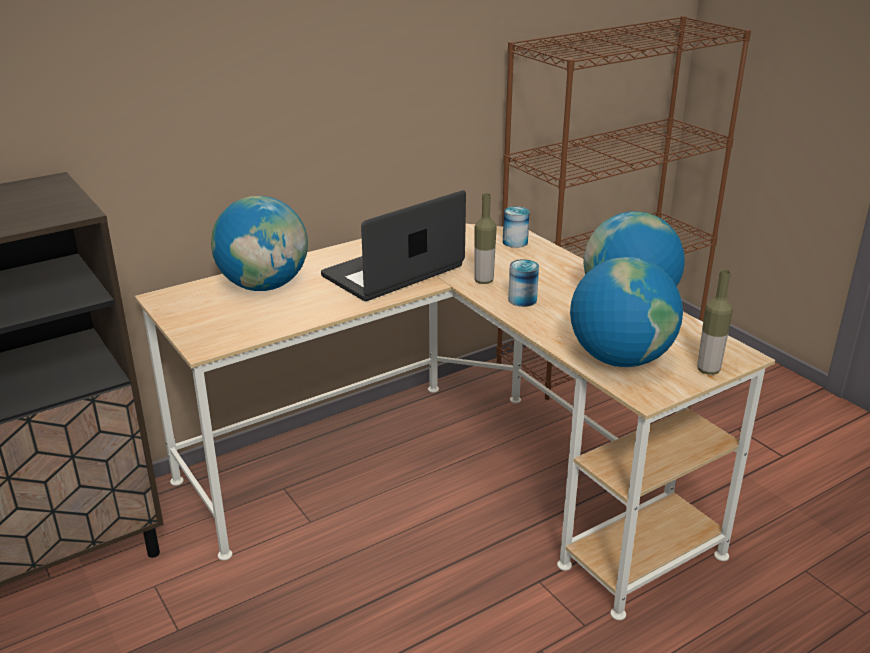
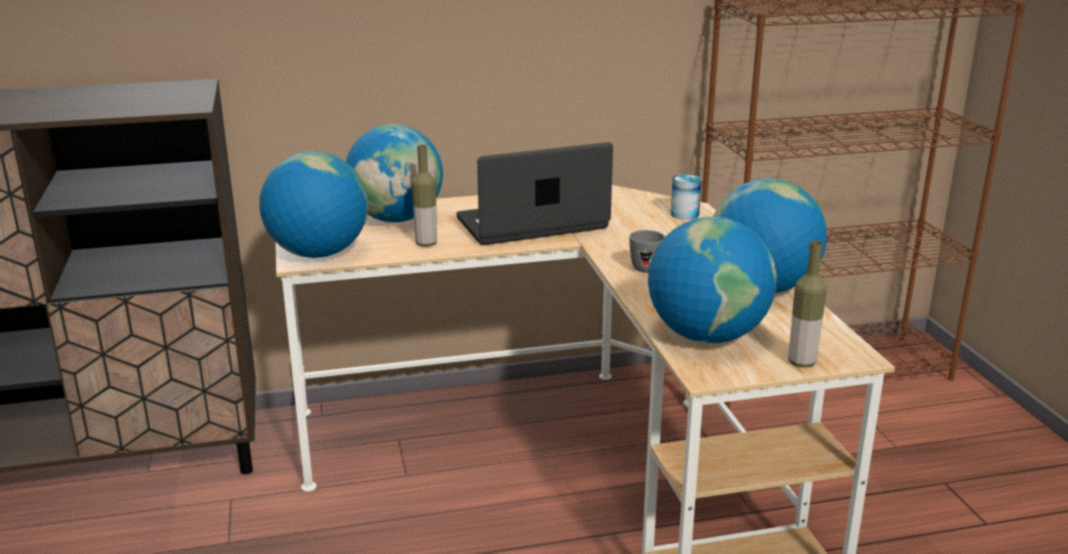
camera: 20 degrees right, 5 degrees down
bottle [474,193,497,284] -> bottle moved to [412,145,437,247]
can [508,259,539,307] -> grey mug [629,230,665,273]
none -> globe [259,151,368,258]

